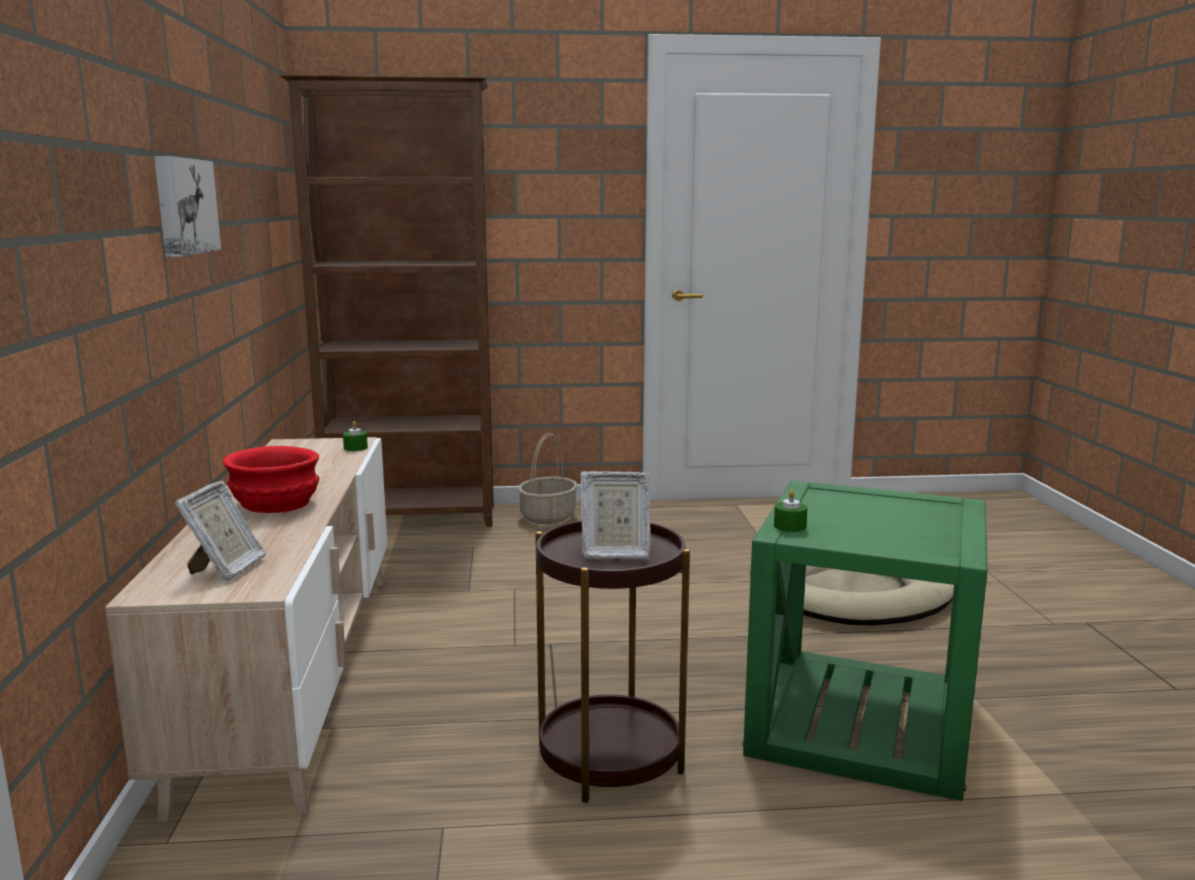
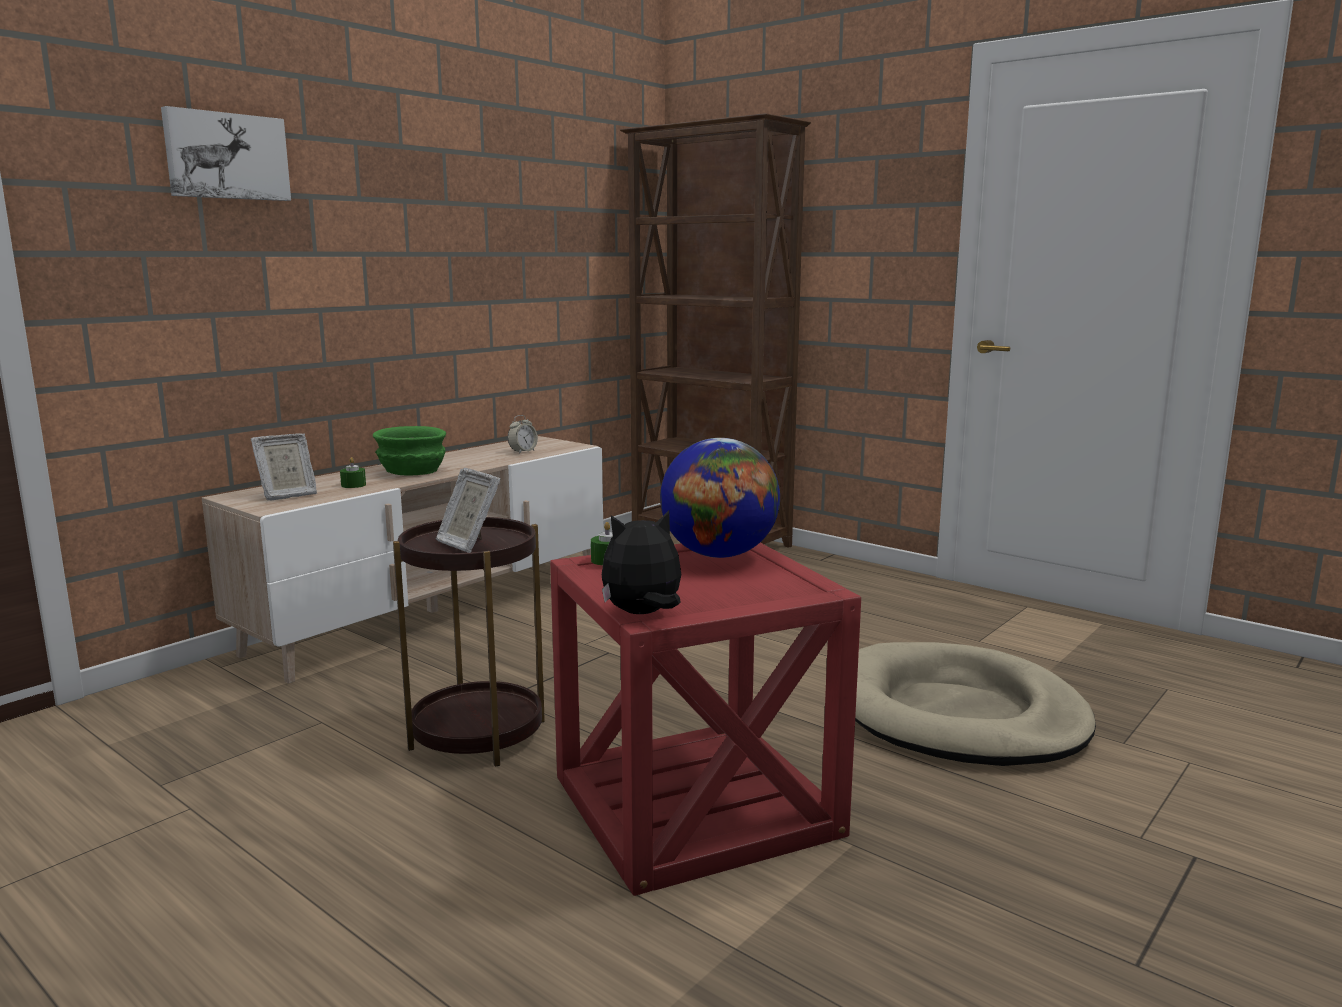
camera: 45 degrees right, 0 degrees up
picture [154,156,221,257] -> picture moved to [161,106,291,201]
red bowl [223,446,319,513] -> green bowl [373,426,446,476]
green candle [343,421,368,451] -> green candle moved to [340,457,366,488]
basket [518,433,578,524] -> none
green side table [743,481,987,801] -> red side table [550,543,861,896]
none -> alarm clock [508,415,538,454]
none -> plush toy [602,510,681,614]
none -> globe [660,438,780,558]

